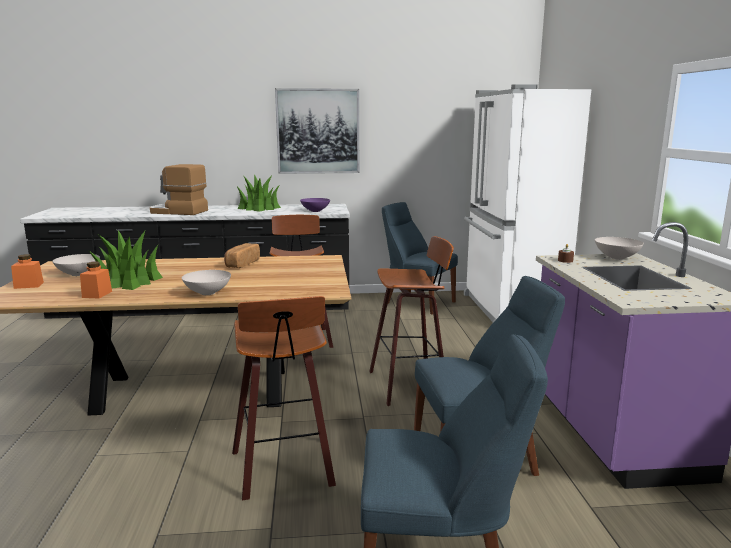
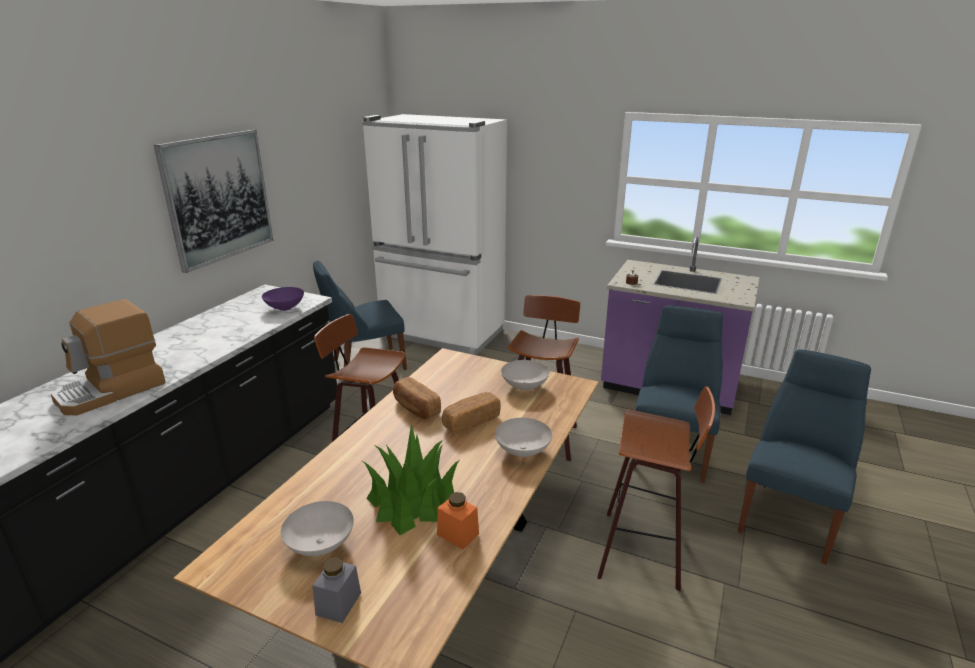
camera: 60 degrees left, 10 degrees up
orange jar [11,254,44,289] -> grey jar [312,557,361,623]
potted plant [237,174,281,212] -> none
white bowl [595,237,644,260] -> white bowl moved to [501,360,549,391]
none -> bread [442,392,501,434]

